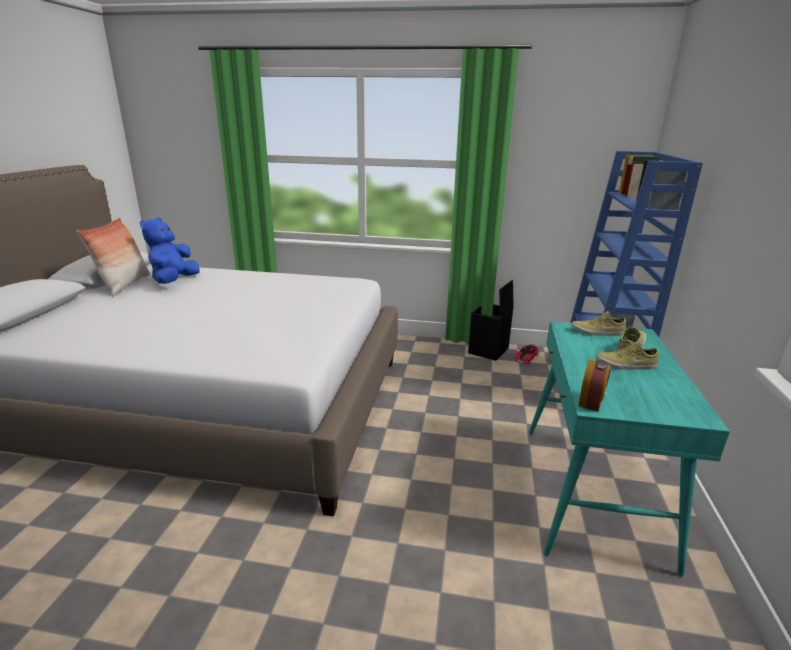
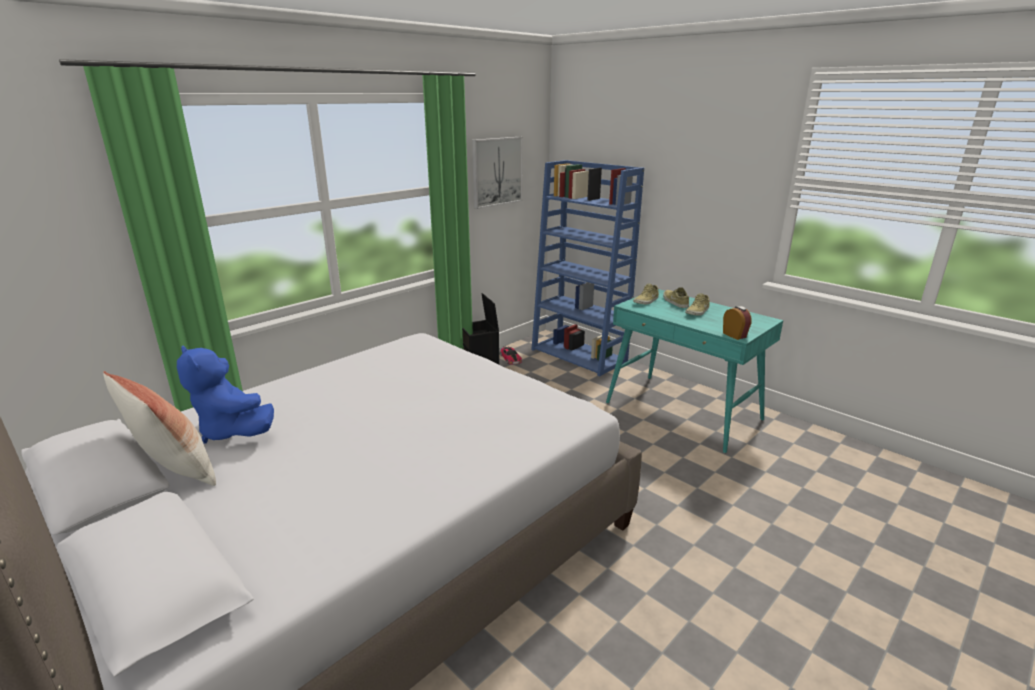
camera: 55 degrees left, 0 degrees up
none -> picture [472,137,523,209]

